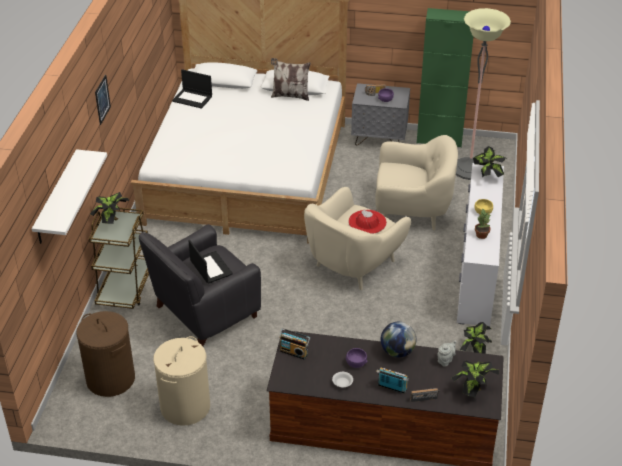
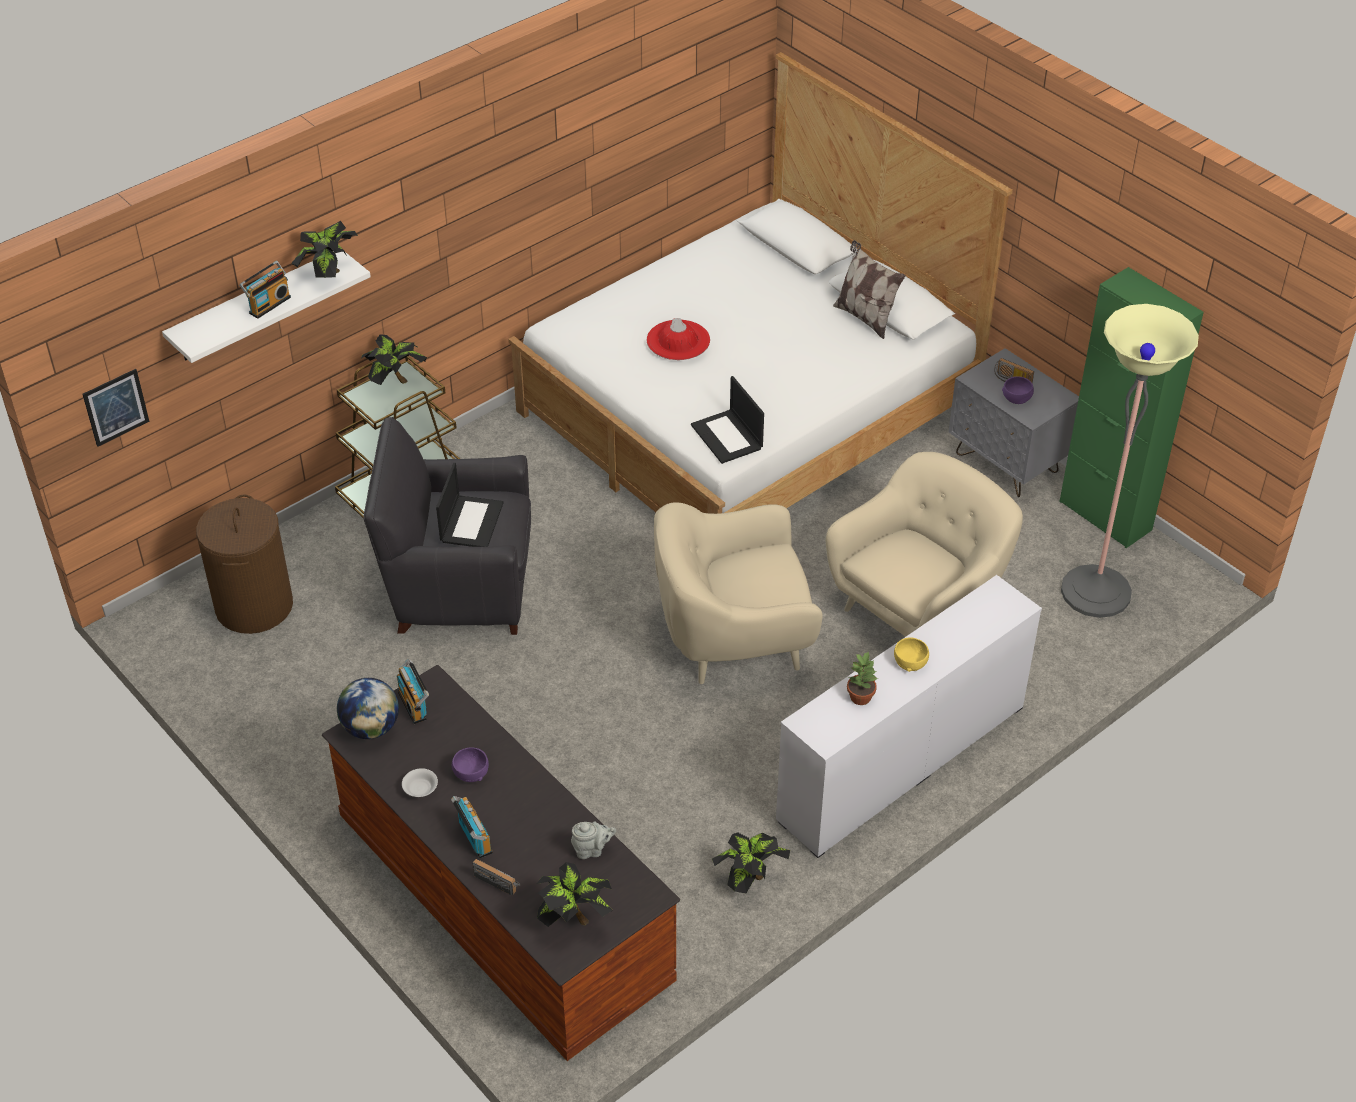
camera: 40 degrees right, 5 degrees up
picture [95,75,111,125] -> picture moved to [83,369,150,447]
beige laundry basket [153,336,210,426] -> none
laptop [172,69,212,109] -> laptop moved to [691,376,764,464]
red hat [348,210,387,234] -> red hat moved to [647,318,710,360]
beige armchair [375,135,458,230] -> beige armchair turned 90 degrees counterclockwise [826,452,1023,637]
globe [381,322,416,358] -> globe moved to [337,678,399,739]
potted plant [473,146,506,177] -> potted plant moved to [291,221,358,278]
none -> radio [239,261,291,319]

